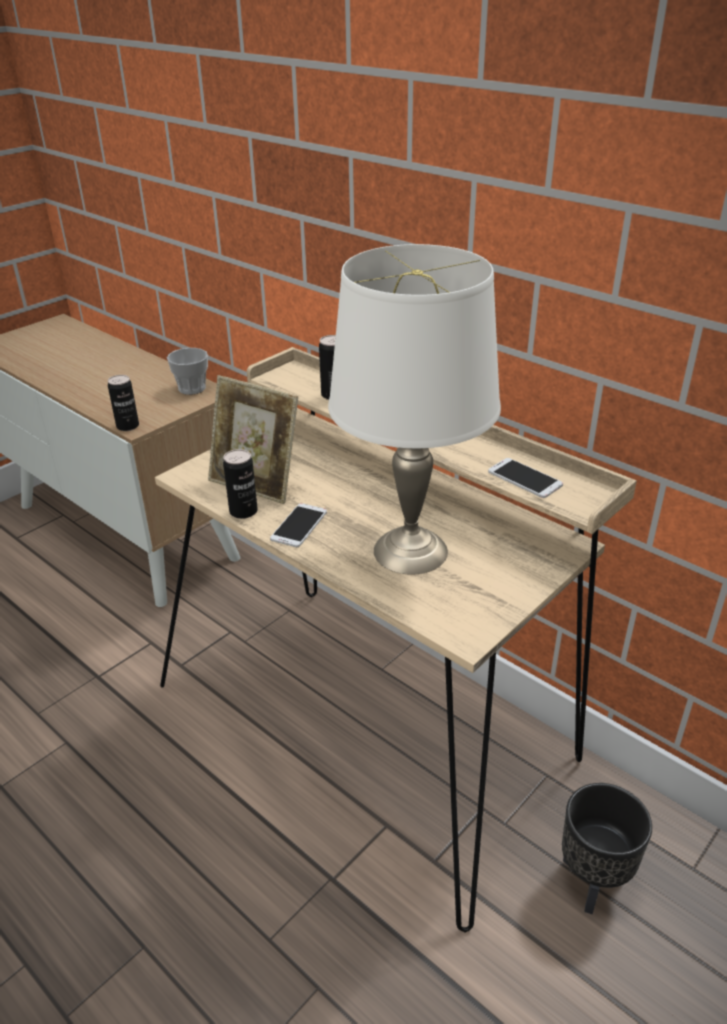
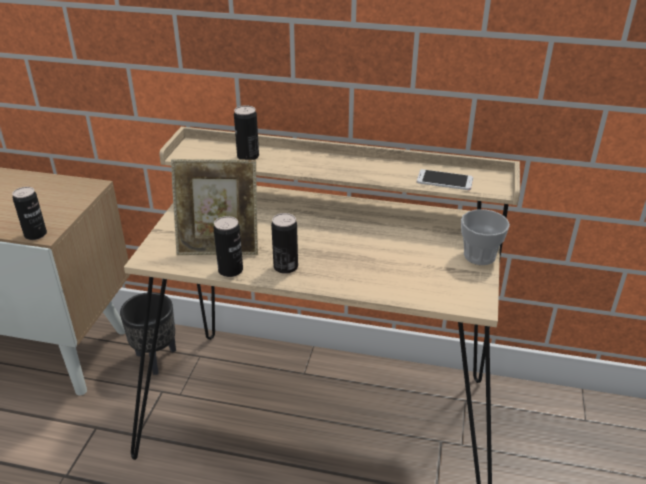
camera: 30 degrees left, 0 degrees up
cup [167,348,208,395] -> cup moved to [461,209,510,265]
phone [270,503,327,547] -> can [271,213,298,274]
white table lamp [328,244,501,575] -> none
black planter [562,783,652,914] -> black planter moved to [120,292,176,375]

